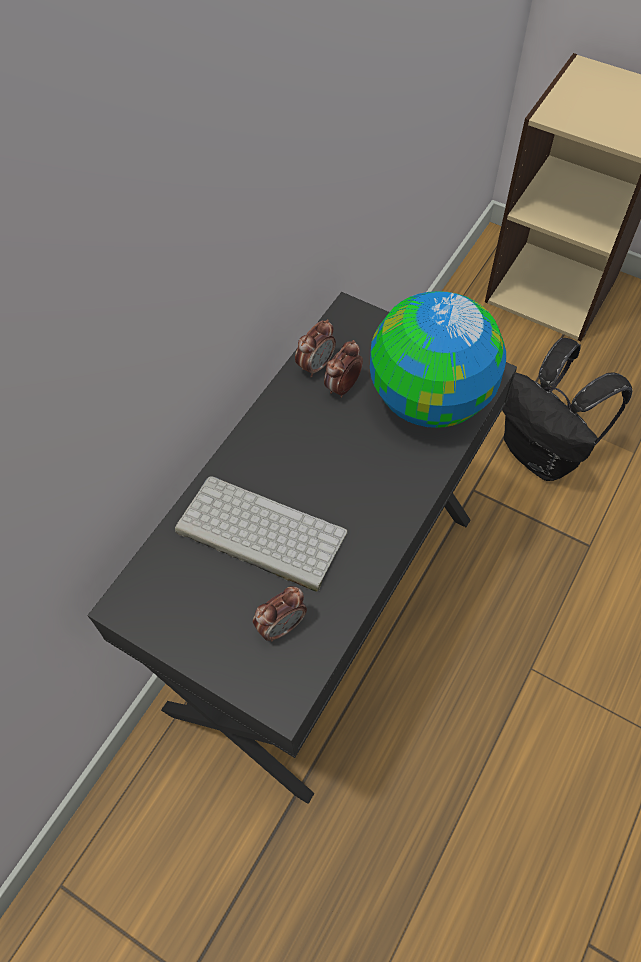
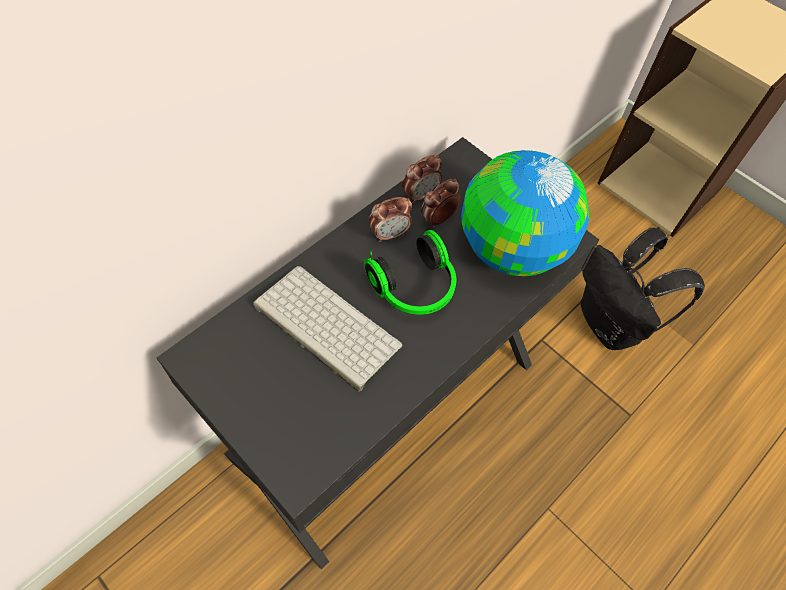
camera: 10 degrees right, 0 degrees up
alarm clock [253,586,307,642] -> alarm clock moved to [369,197,412,242]
none -> headphones [364,230,456,315]

